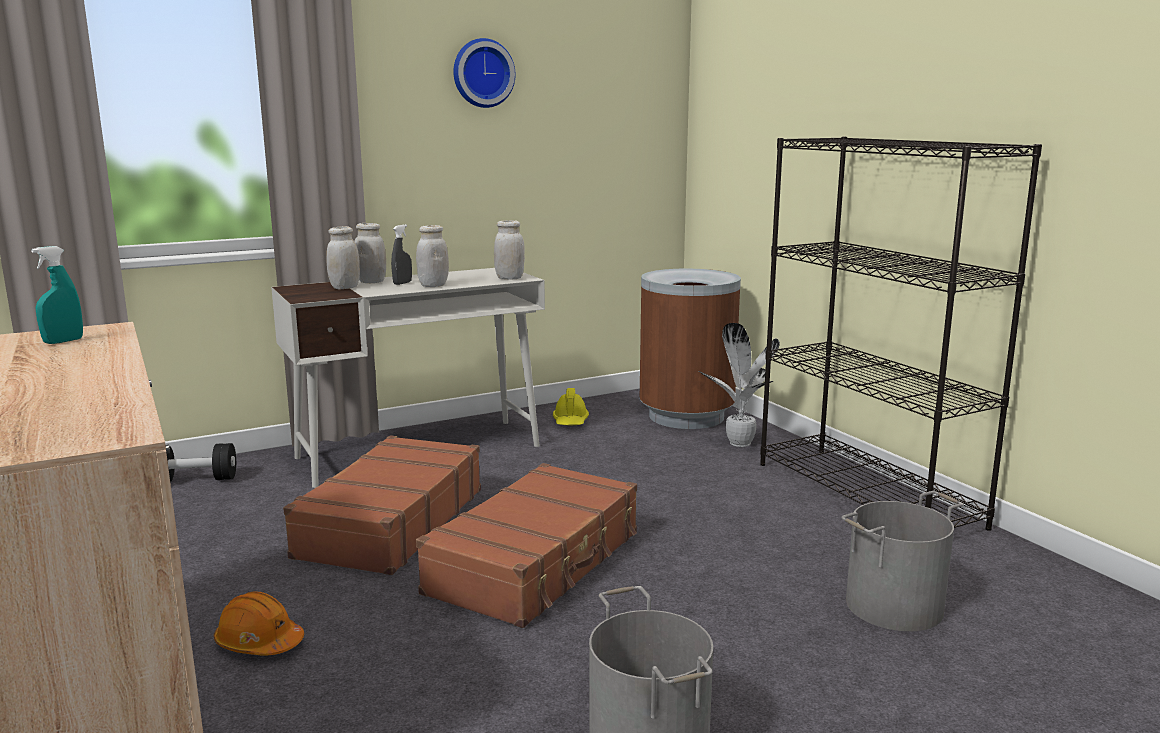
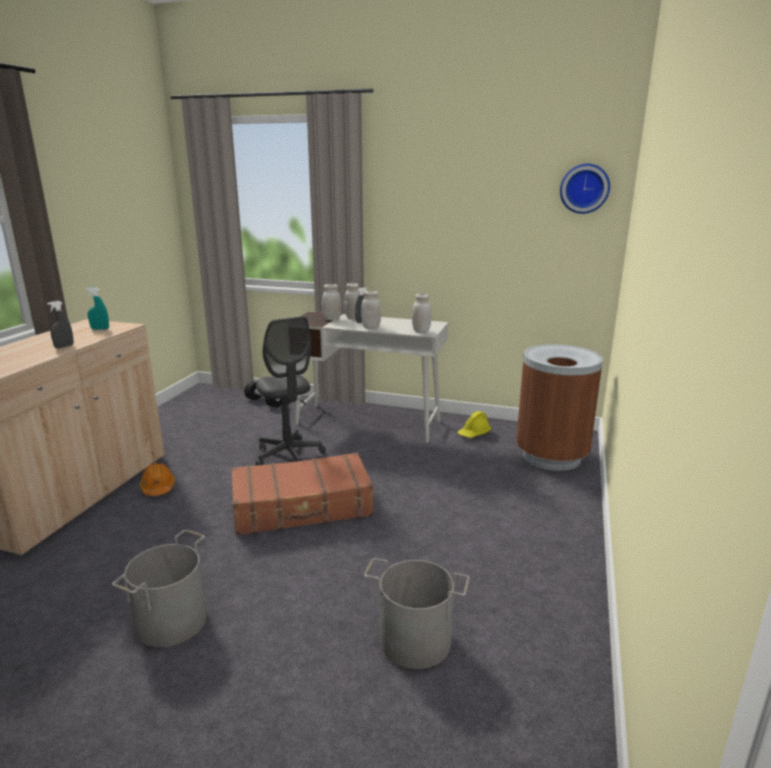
camera: 45 degrees right, 5 degrees up
brown suitcase [283,435,481,575] -> grey office chair [256,316,326,466]
wall clock [453,38,515,108] -> wall clock moved to [560,164,610,214]
potted plant [699,323,780,447] -> none
black bookcase [760,137,1042,531] -> none
none -> grey spray bottle [47,301,74,348]

